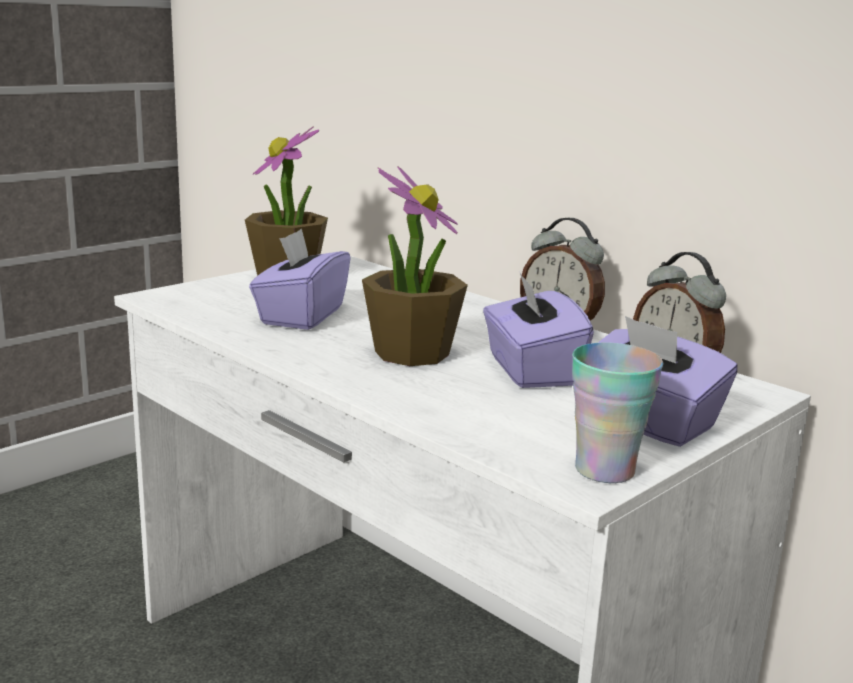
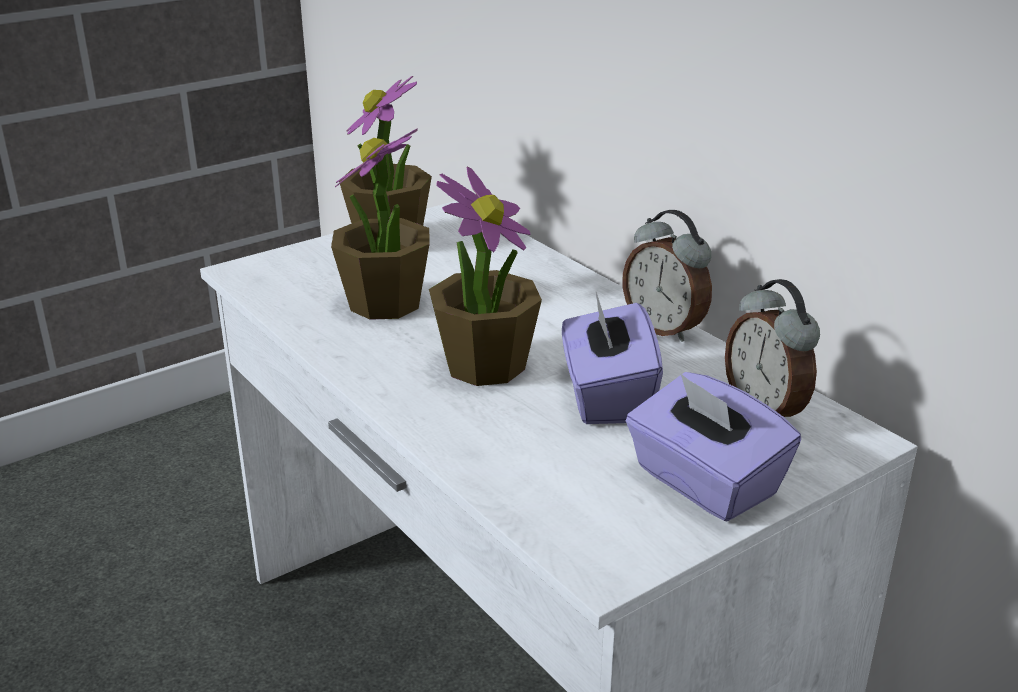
camera: 10 degrees right, 10 degrees up
purple tissue box [249,229,351,330] -> potted plant [331,128,430,320]
cup [572,343,663,483] -> none

